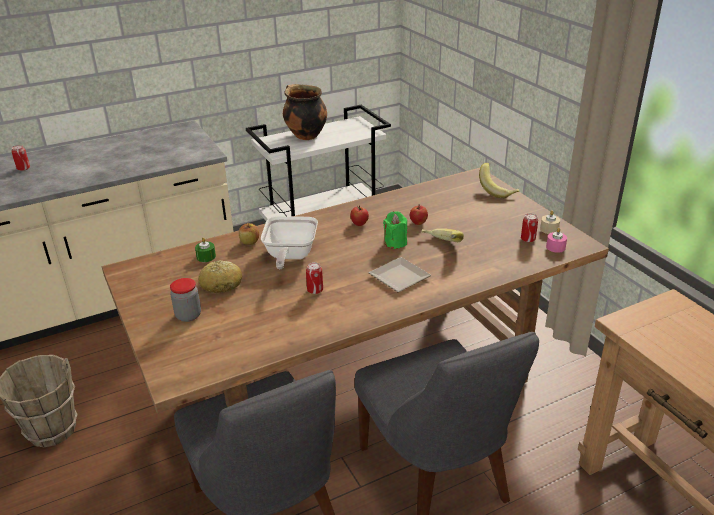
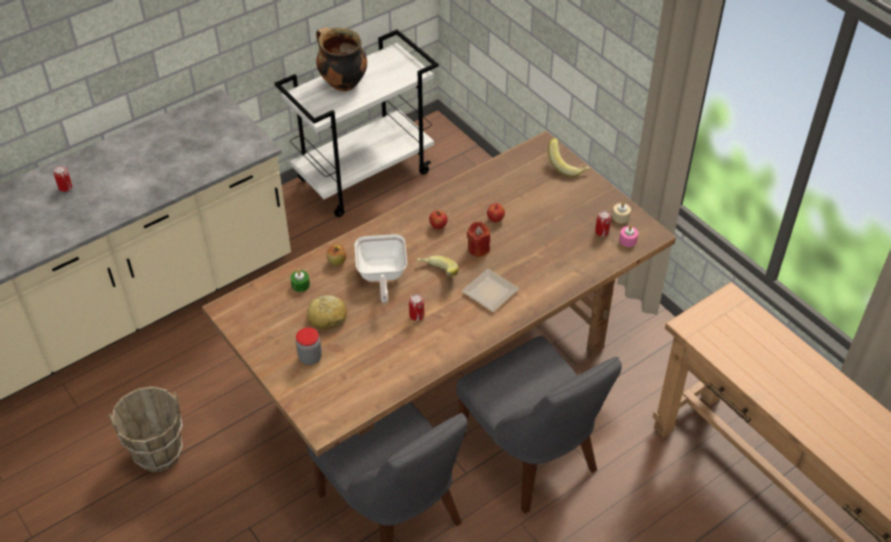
camera: 10 degrees left, 15 degrees up
green candle [383,211,407,249] -> red candle [467,221,490,257]
banana [421,228,464,242] -> banana moved to [417,255,459,277]

